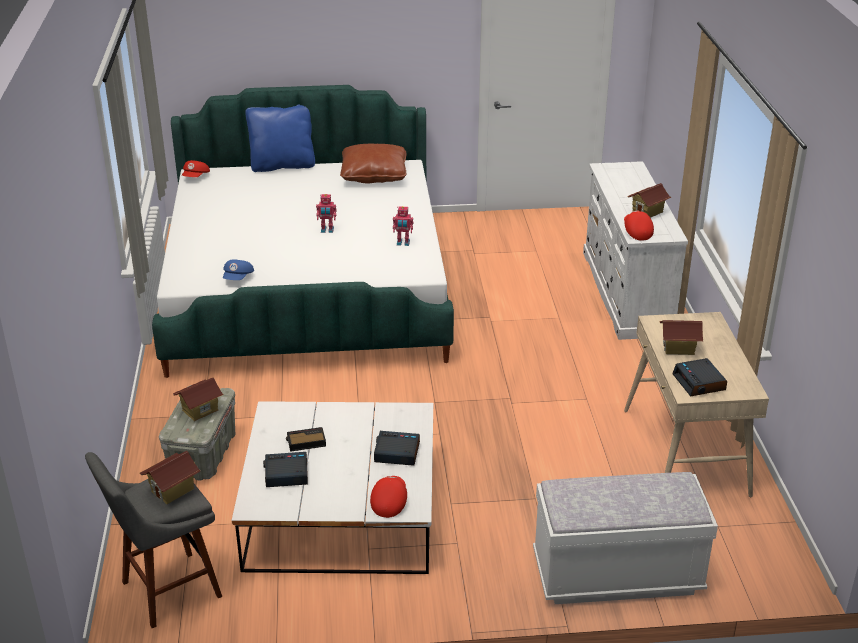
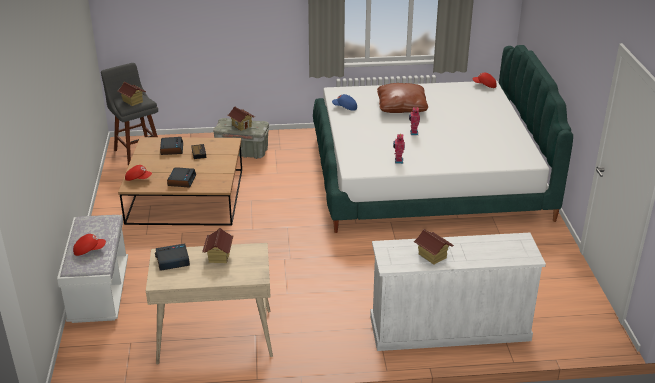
camera: 90 degrees right, 0 degrees up
white coffee table [231,401,433,574] -> brown coffee table [118,137,242,226]
blue pillow [245,105,315,172] -> none
brown pillow [340,144,406,183] -> brown pillow moved to [377,83,428,113]
red cap [624,210,654,241] -> red cap moved to [73,234,106,256]

